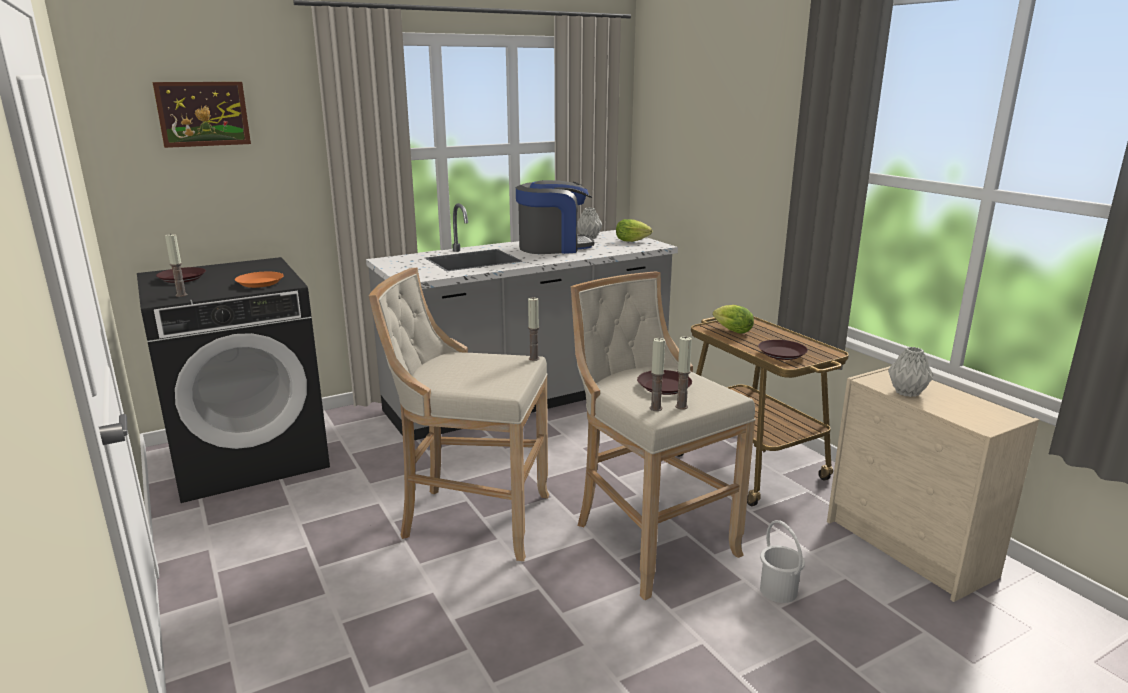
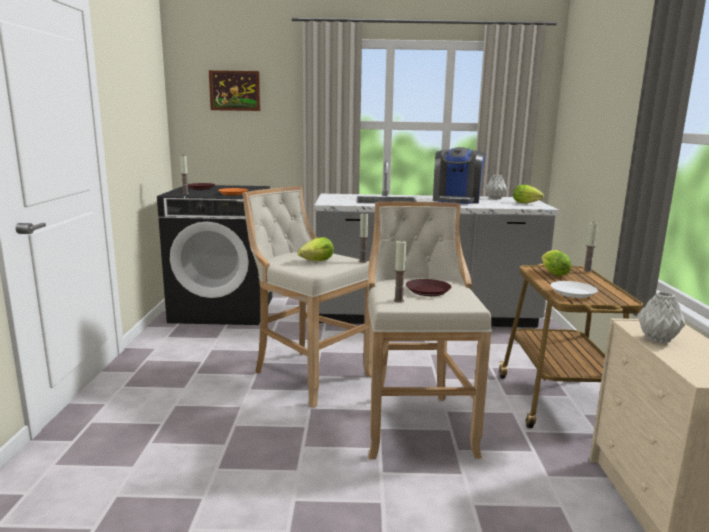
camera: 30 degrees right, 5 degrees down
coffee machine [516,180,594,254] -> coffee machine turned 90 degrees clockwise [433,147,485,204]
candle [675,336,692,410] -> candle moved to [583,222,598,272]
brown plate [758,340,808,360] -> white plate [550,281,598,298]
white bucket [760,520,805,603] -> none
none -> lettuce [298,237,334,261]

